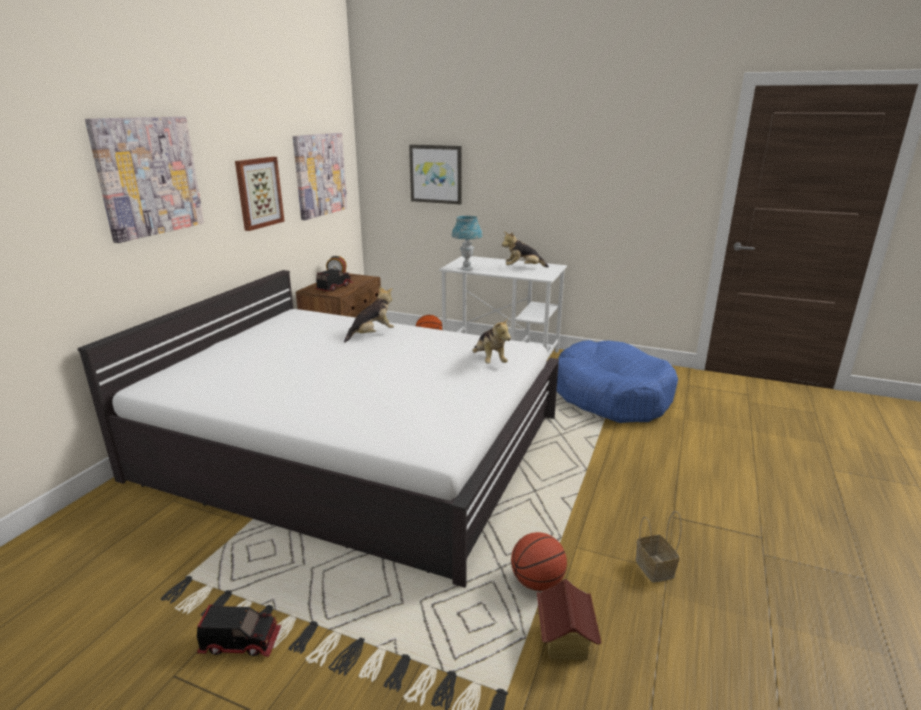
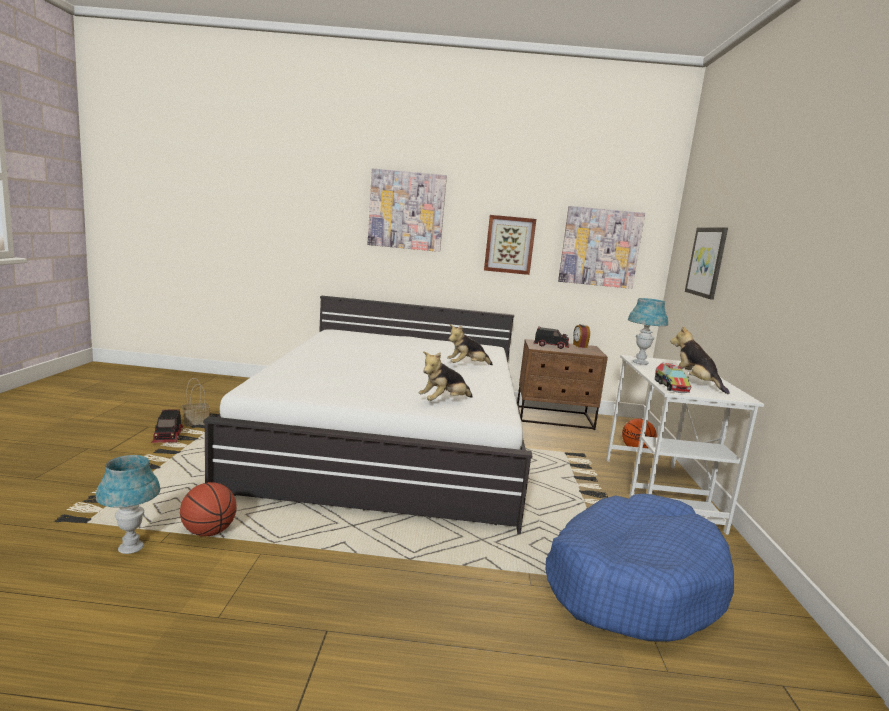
camera: 70 degrees right, 10 degrees down
plush toy [344,286,394,343] -> plush toy turned 120 degrees clockwise [447,325,493,365]
toy house [537,579,602,660] -> blue table lamp [96,455,160,554]
basket [635,511,682,583] -> basket moved to [182,378,210,427]
none -> toy truck [655,363,691,393]

